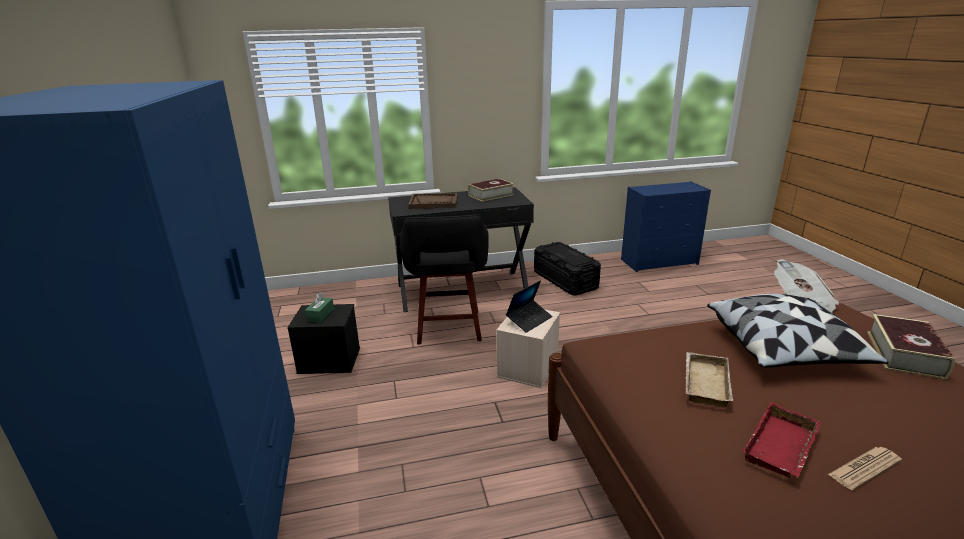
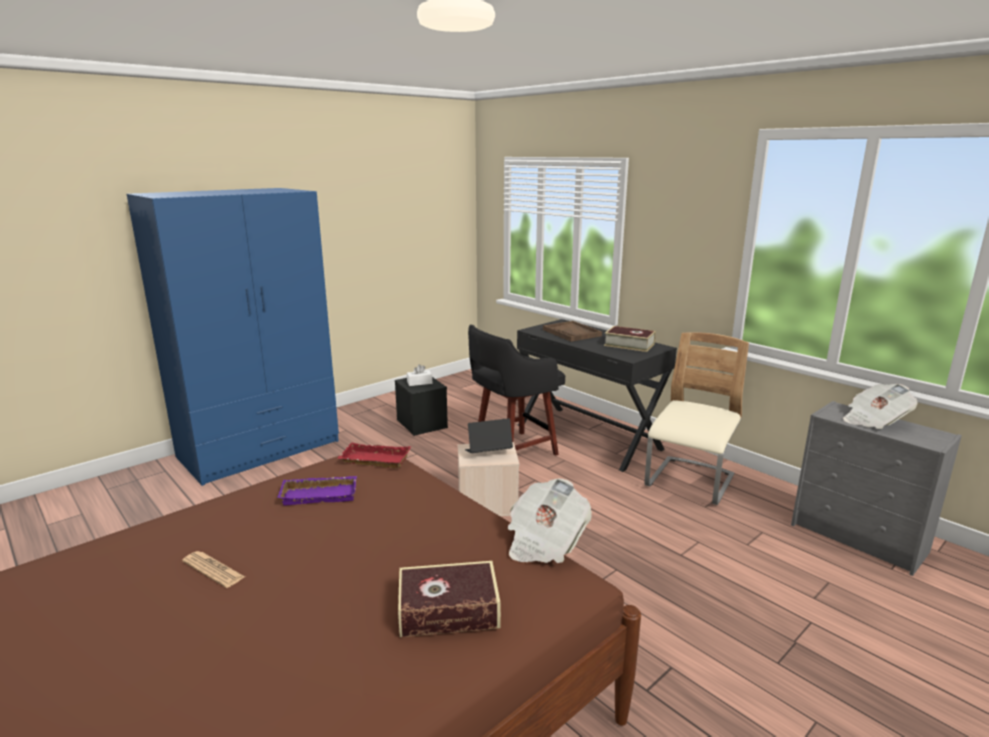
camera: 60 degrees right, 5 degrees down
green tissue box [305,293,334,323] -> white tissue box [407,364,432,386]
laptop [506,280,552,333] -> laptop turned 150 degrees clockwise [465,418,513,453]
black storage box [534,242,601,296] -> beige chair [645,332,749,505]
blue dresser [621,181,711,272] -> grey dresser [791,401,962,576]
beige tray [685,352,733,408] -> purple tray [277,476,357,505]
pillow [707,294,889,368] -> none
red tray [743,402,821,478] -> red tray moved to [337,442,411,469]
none -> newspaper [843,384,918,429]

